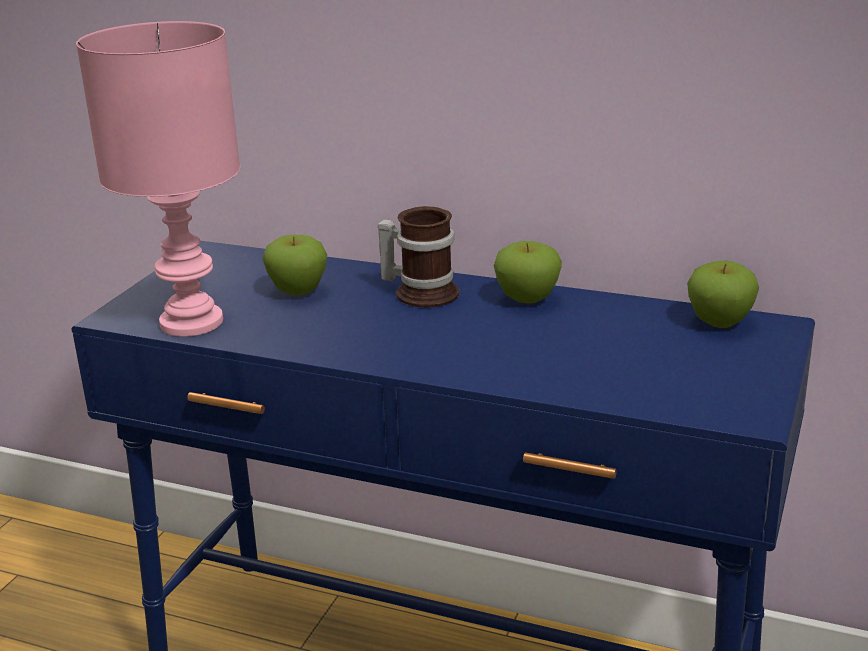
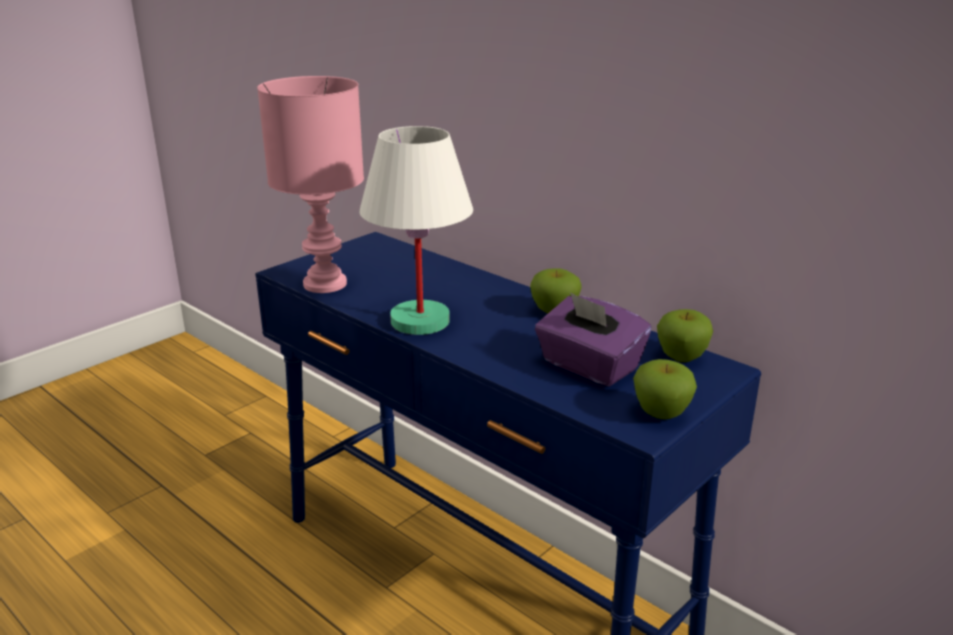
camera: 20 degrees right, 0 degrees up
apple [262,235,327,295] -> apple moved to [633,359,697,419]
mug [378,206,459,307] -> none
none -> white table lamp [359,126,473,335]
none -> purple tissue box [535,292,652,387]

